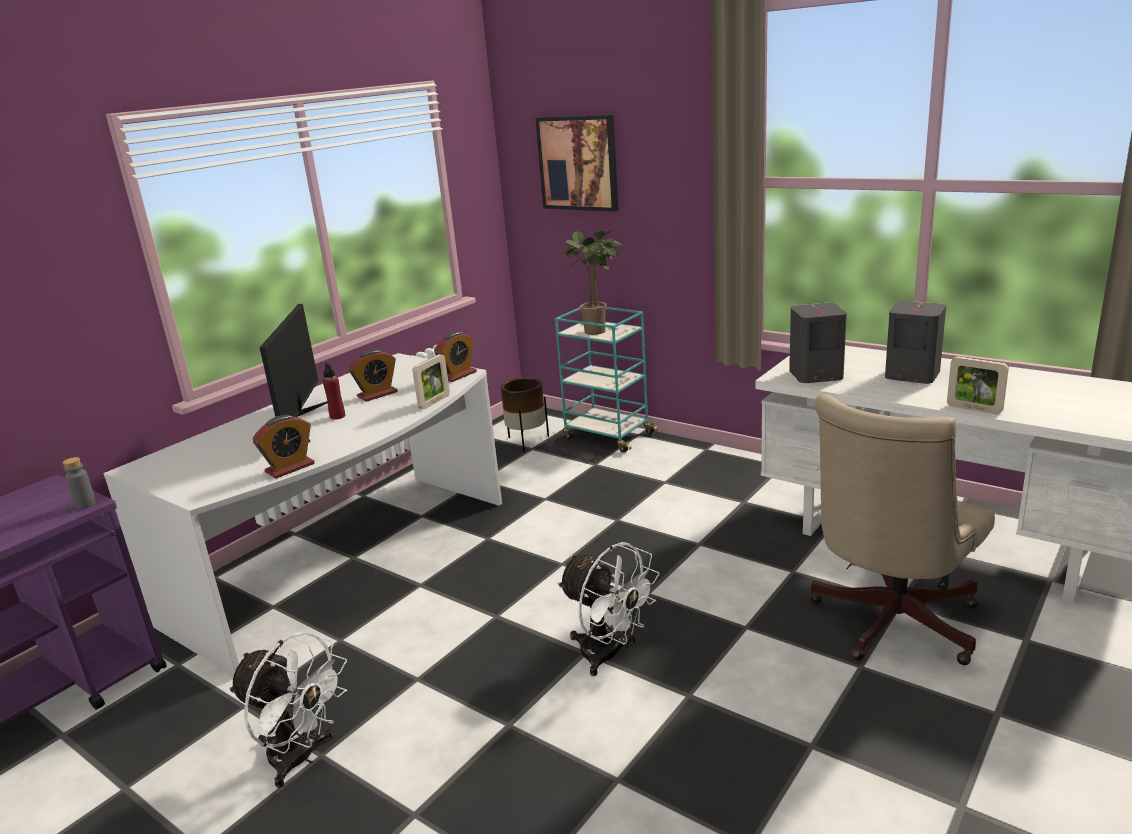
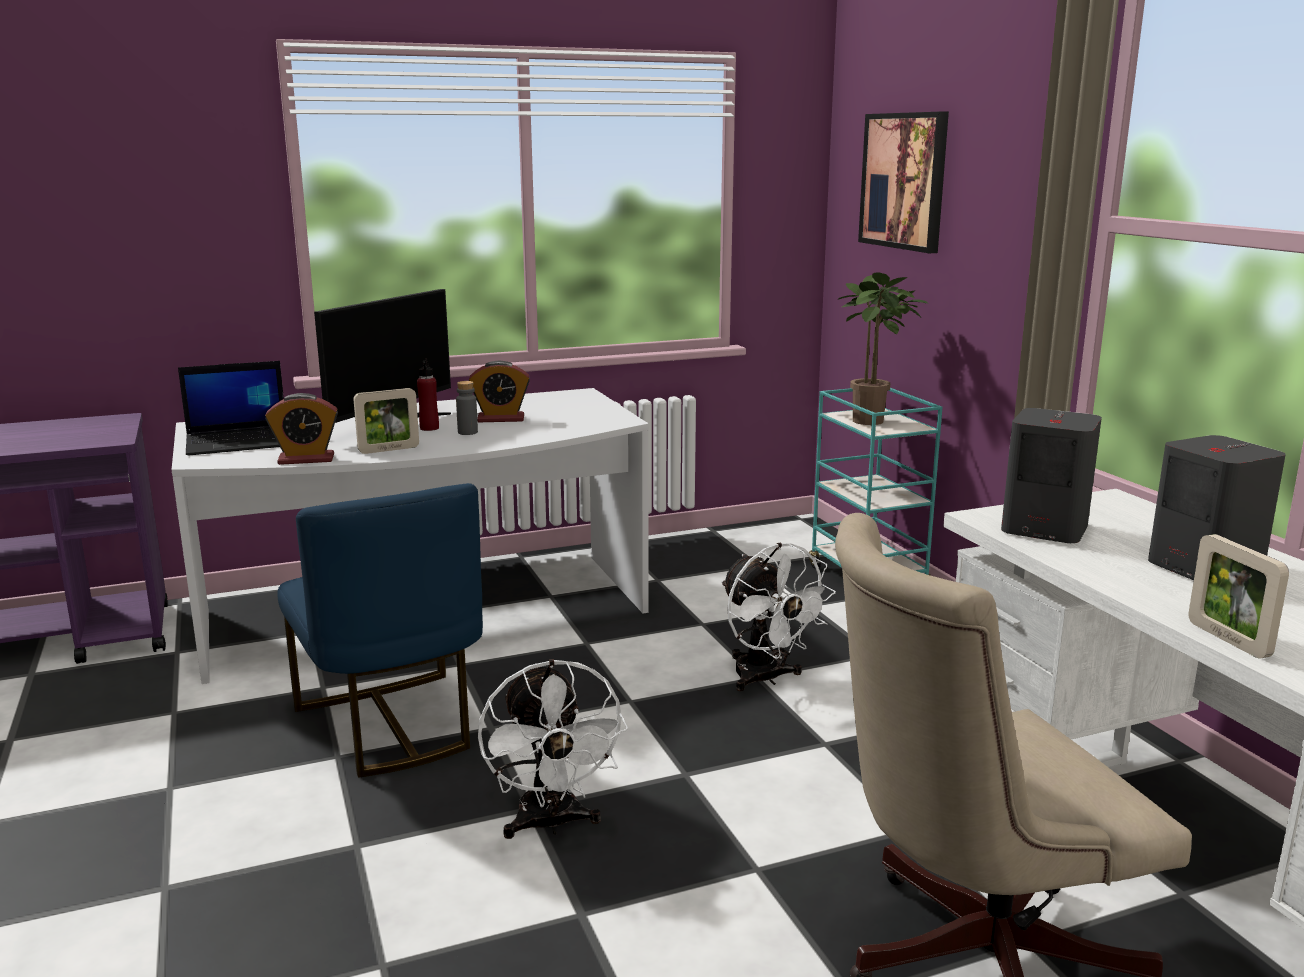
camera: 30 degrees right, 5 degrees down
grey bottle [62,457,96,509] -> grey bottle moved to [456,381,478,435]
white fan [229,632,347,788] -> white fan moved to [721,543,836,691]
picture frame [412,354,450,409] -> picture frame moved to [353,388,419,454]
alarm clock [434,332,477,382] -> none
brown planter [501,377,549,452] -> none
none -> laptop [178,361,284,455]
none -> blue chair [278,483,483,778]

